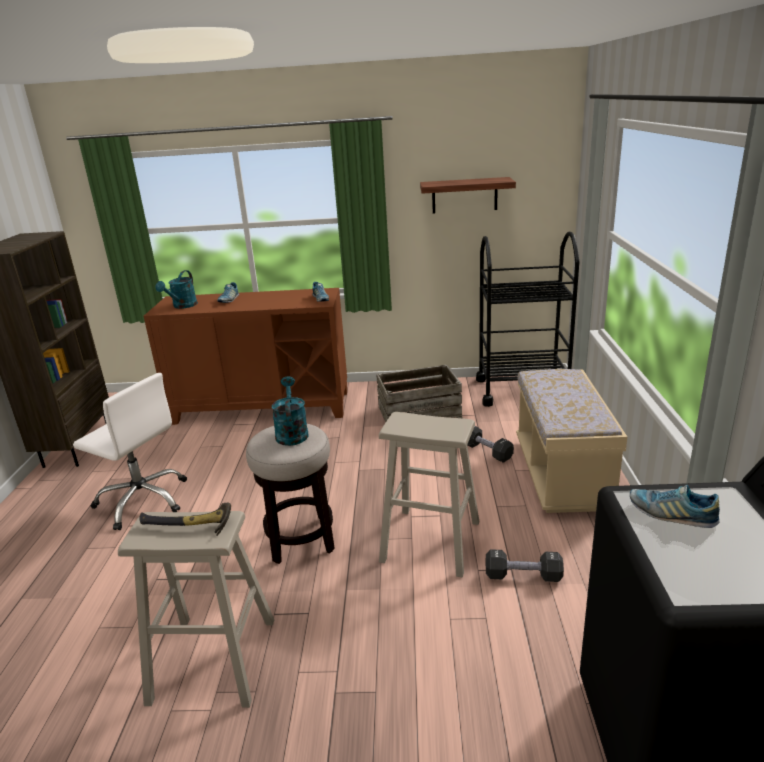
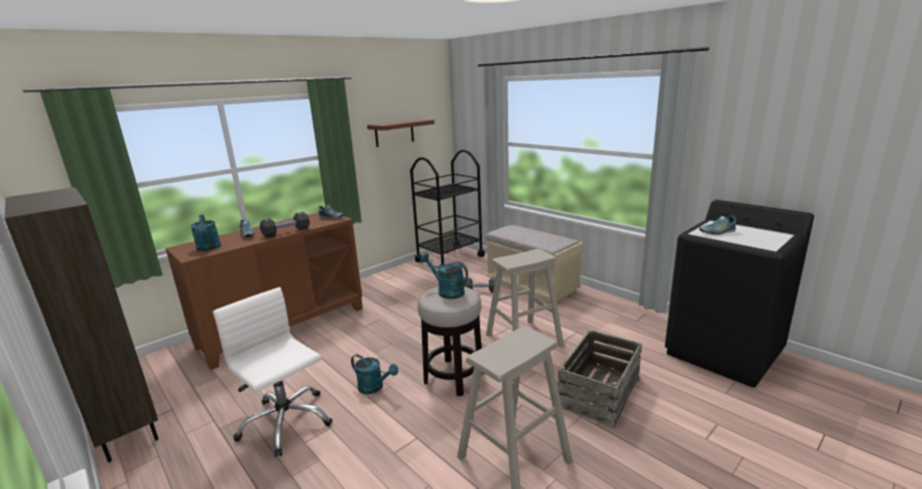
camera: 45 degrees left, 5 degrees down
white office chair [73,373,187,530] -> white office chair turned 120 degrees counterclockwise [213,287,333,457]
hammer [139,503,231,536] -> none
crate [376,365,462,422] -> crate moved to [557,330,642,428]
black dumbbell [486,549,564,582] -> black dumbbell moved to [260,212,310,238]
none -> turquoise watering can [351,354,398,394]

